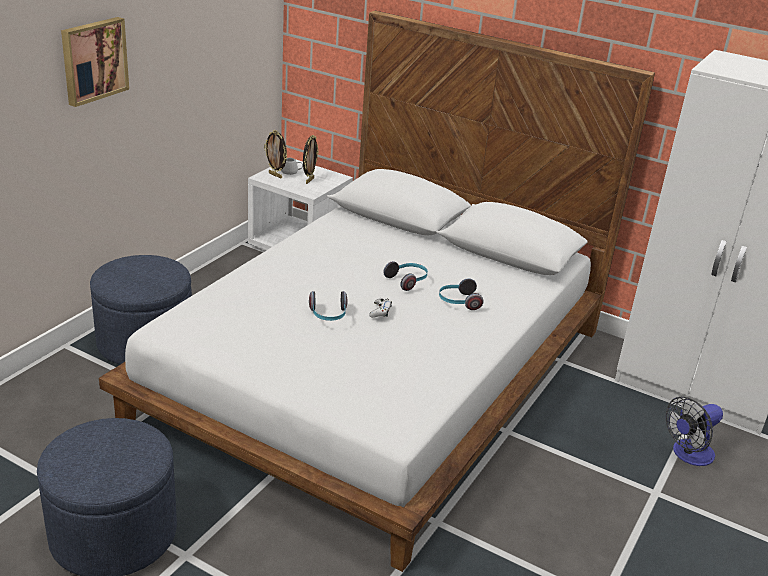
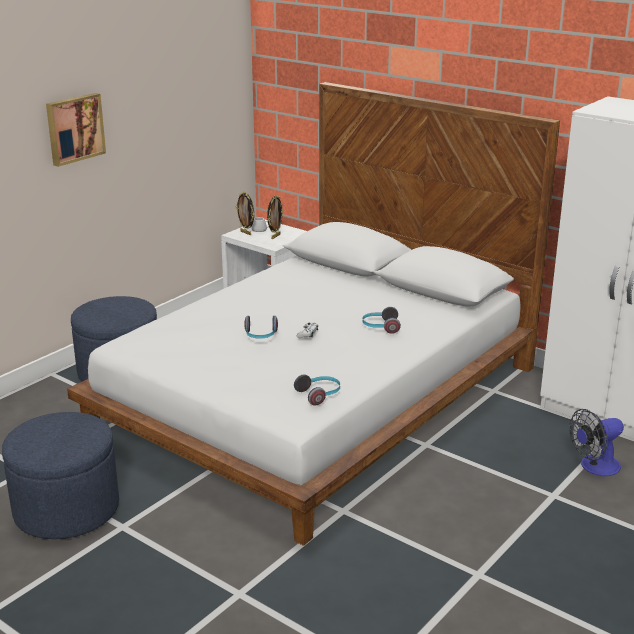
camera: 10 degrees right, 5 degrees down
headphones [383,261,428,291] -> headphones moved to [294,374,340,406]

